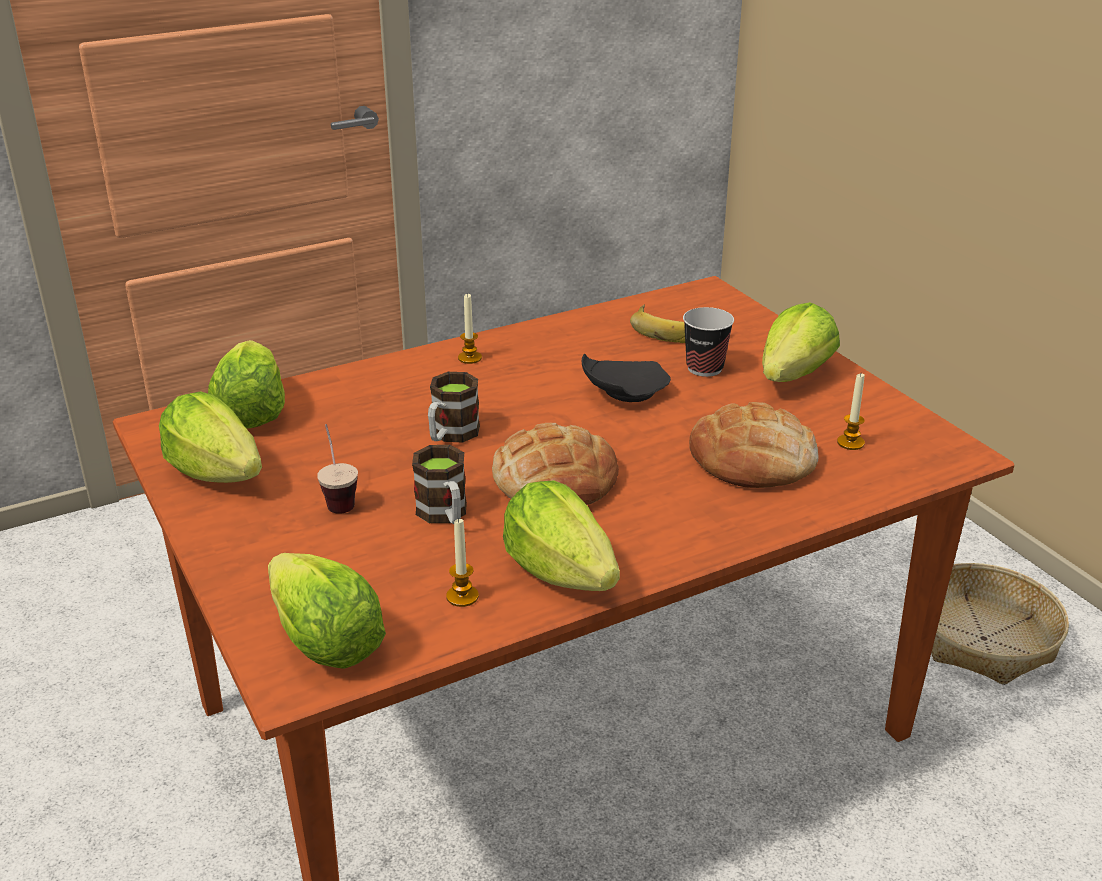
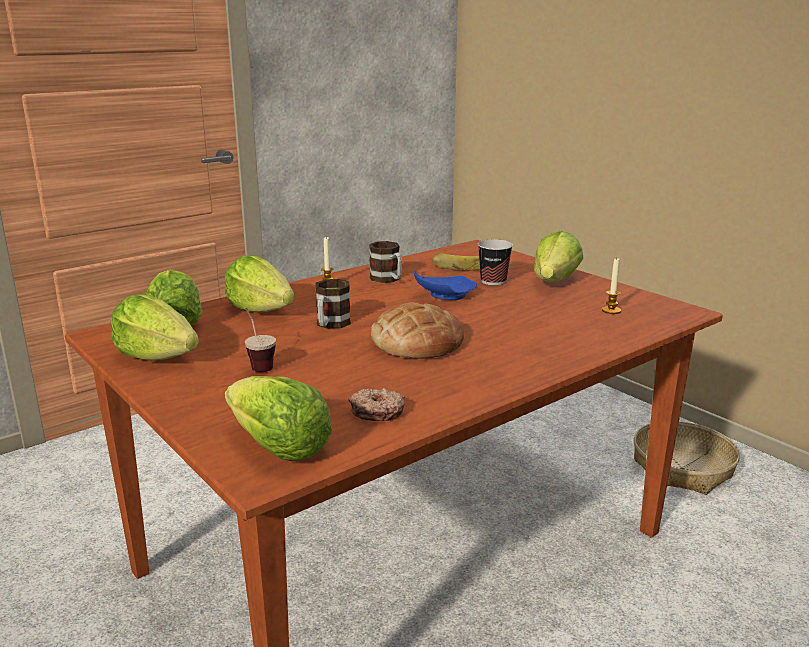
camera: 10 degrees left, 10 degrees down
mug [412,445,467,524] -> mug moved to [369,241,402,283]
candle [446,518,479,607] -> donut [349,388,405,421]
lettuce [503,480,620,591] -> lettuce moved to [225,255,295,313]
black plate [582,354,671,402] -> blue plate [414,271,477,300]
bread [689,402,818,488] -> none

